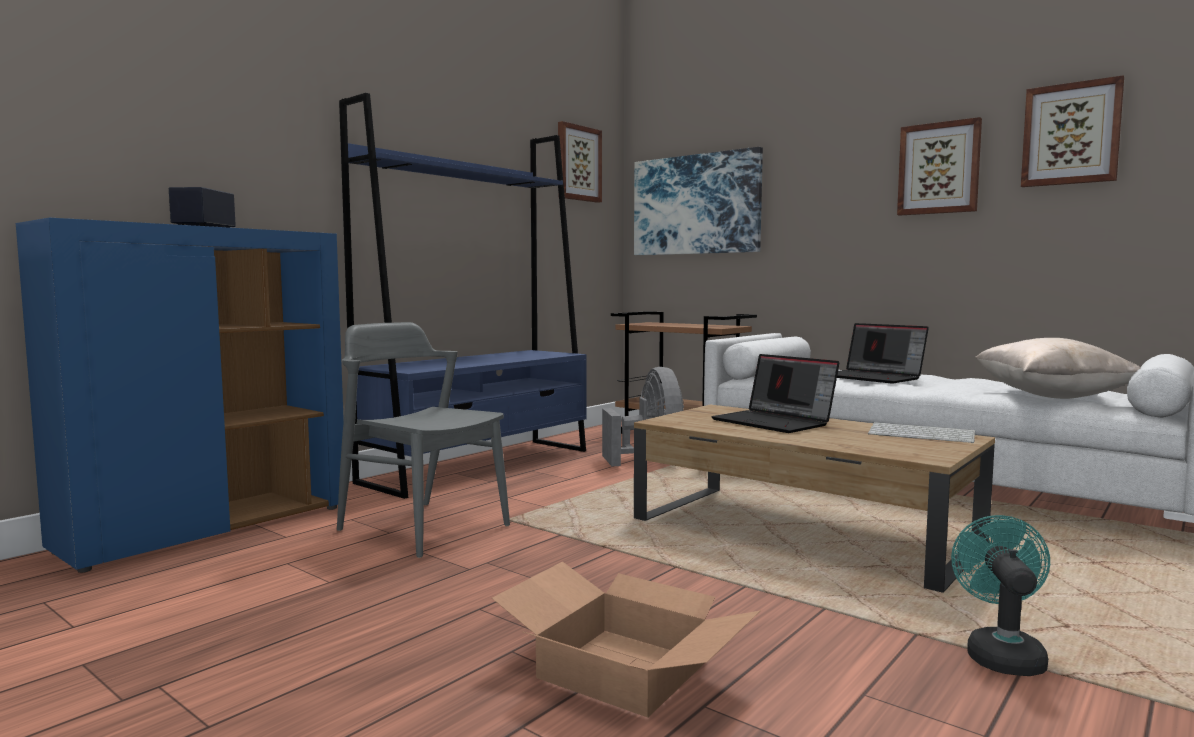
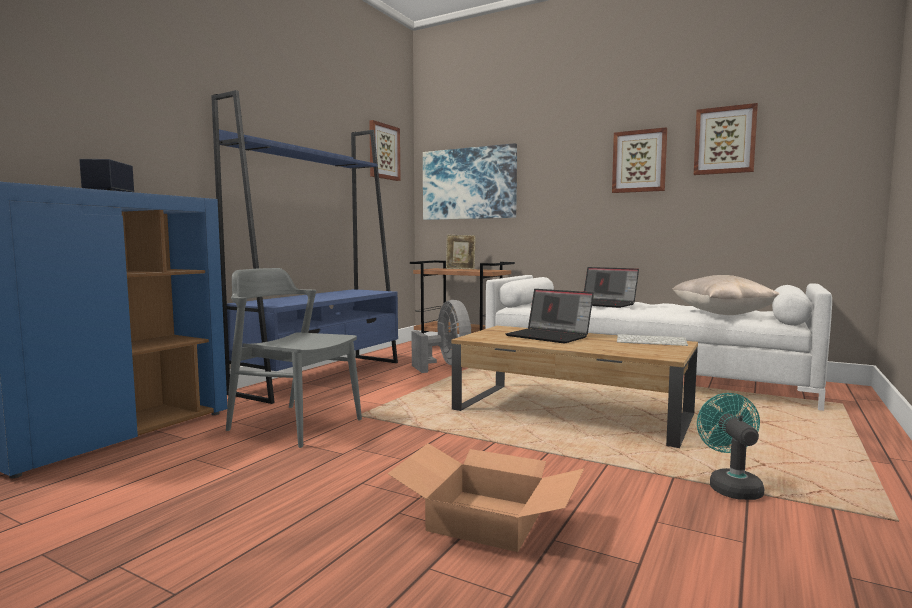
camera: 10 degrees left, 0 degrees up
none -> picture frame [446,235,476,269]

